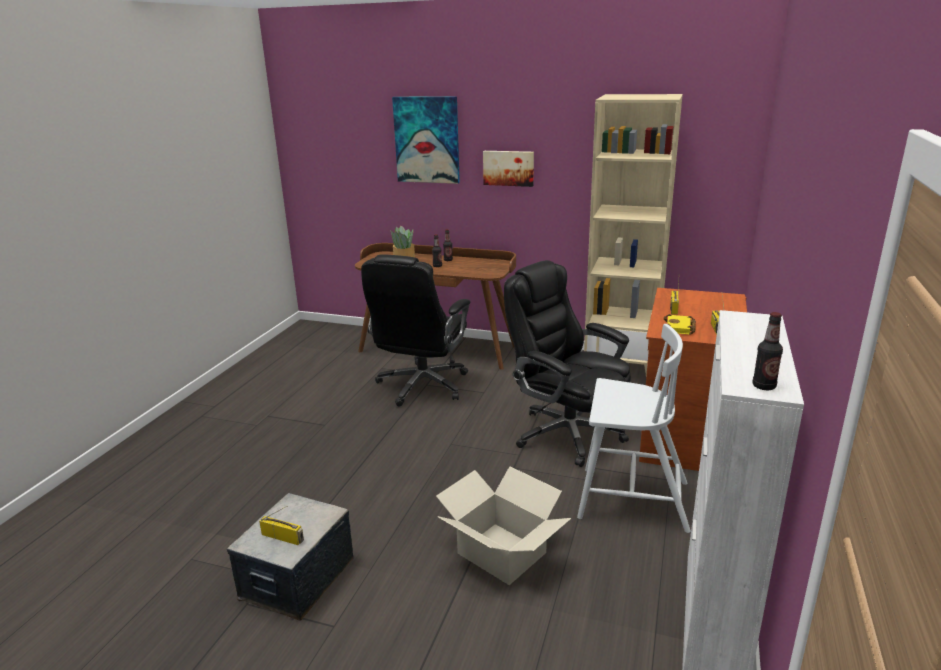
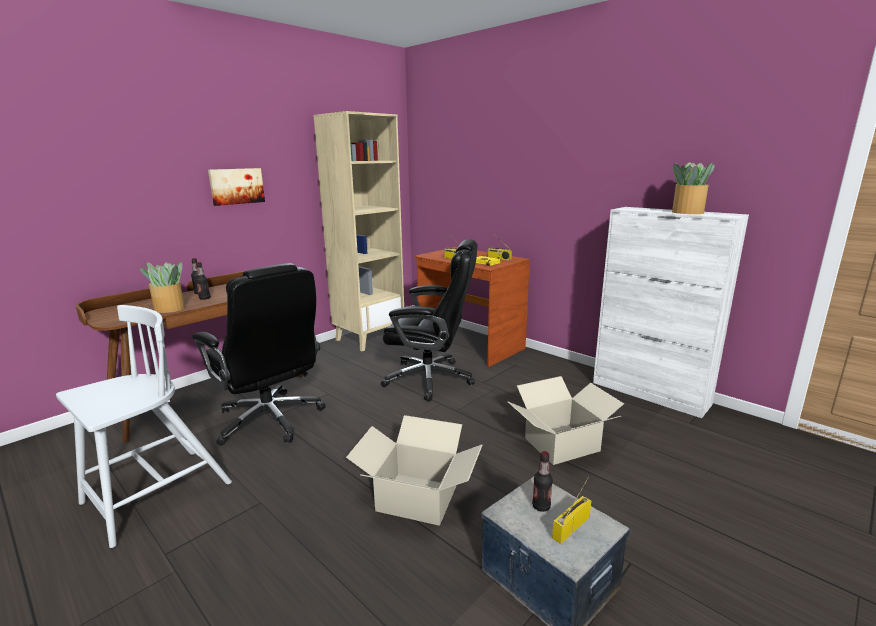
camera: 65 degrees left, 5 degrees down
picture [392,97,460,184] -> none
black office chair [504,260,631,467] -> black office chair turned 150 degrees counterclockwise [381,239,478,402]
white chair [577,324,691,533] -> white chair moved to [56,305,232,548]
bottle [752,312,783,390] -> bottle moved to [532,451,553,512]
none -> cardboard box [346,415,482,526]
none -> potted plant [672,162,715,214]

